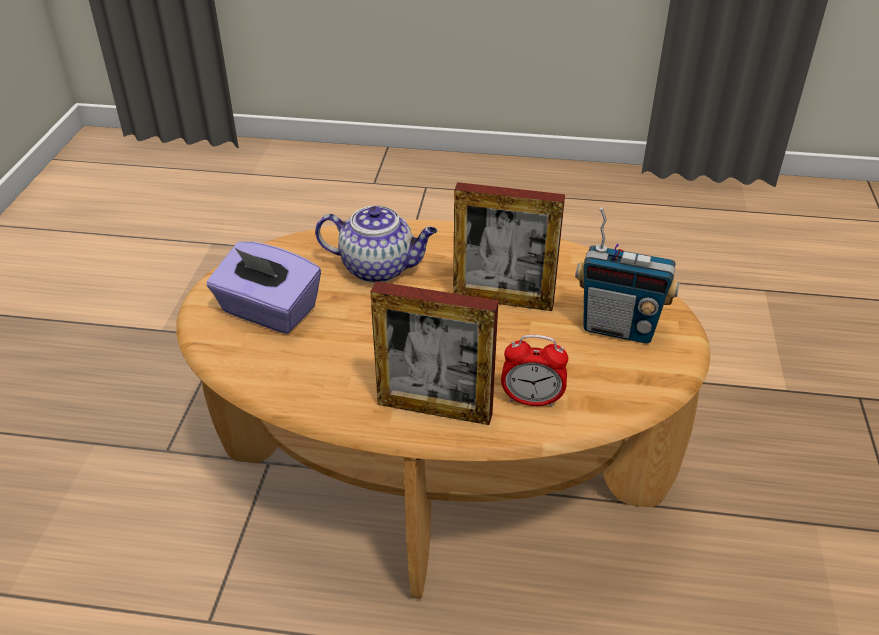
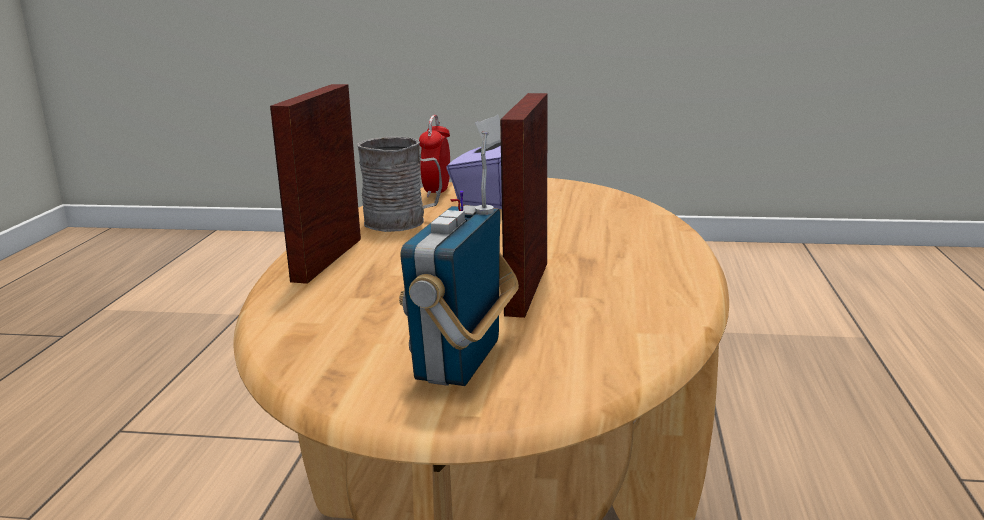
camera: 90 degrees right, 20 degrees down
teapot [315,206,437,283] -> none
alarm clock [501,334,568,407] -> alarm clock moved to [419,115,450,197]
none -> grey mug [357,137,442,232]

